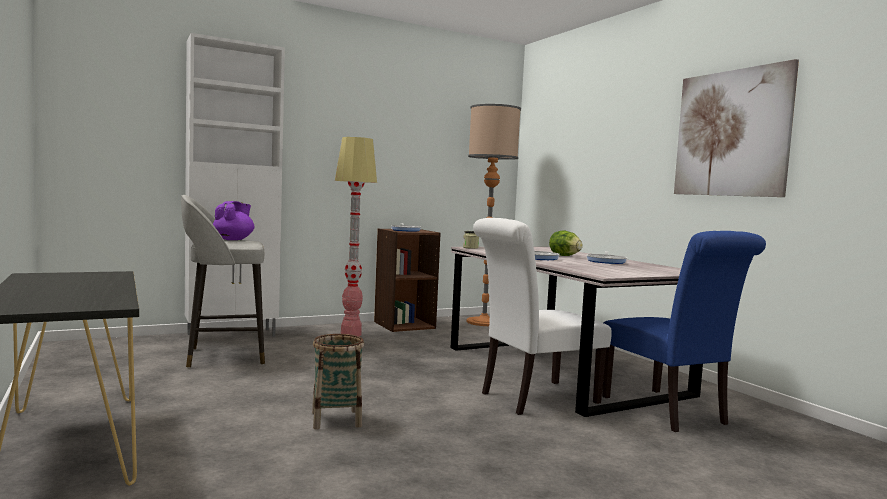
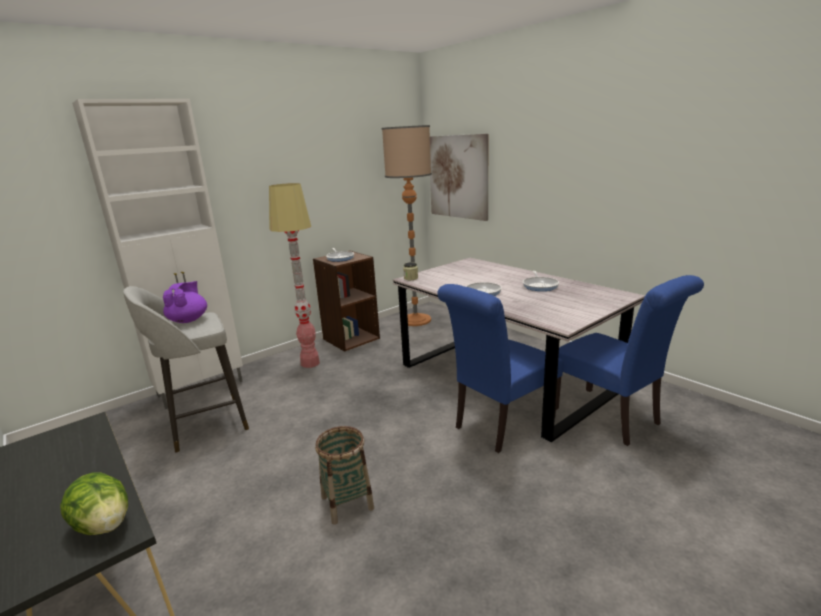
camera: 10 degrees left, 15 degrees up
white chair [473,218,612,415] -> blue chair [437,284,564,453]
lettuce [549,230,583,256] -> lettuce moved to [60,472,128,535]
picture [674,59,799,197] -> picture moved to [430,134,489,221]

